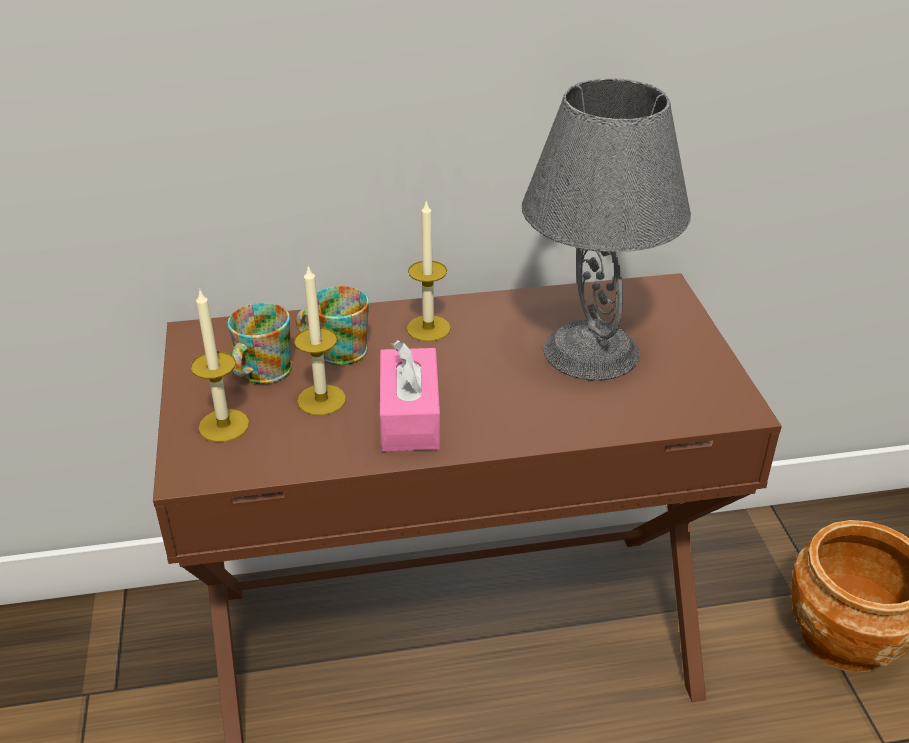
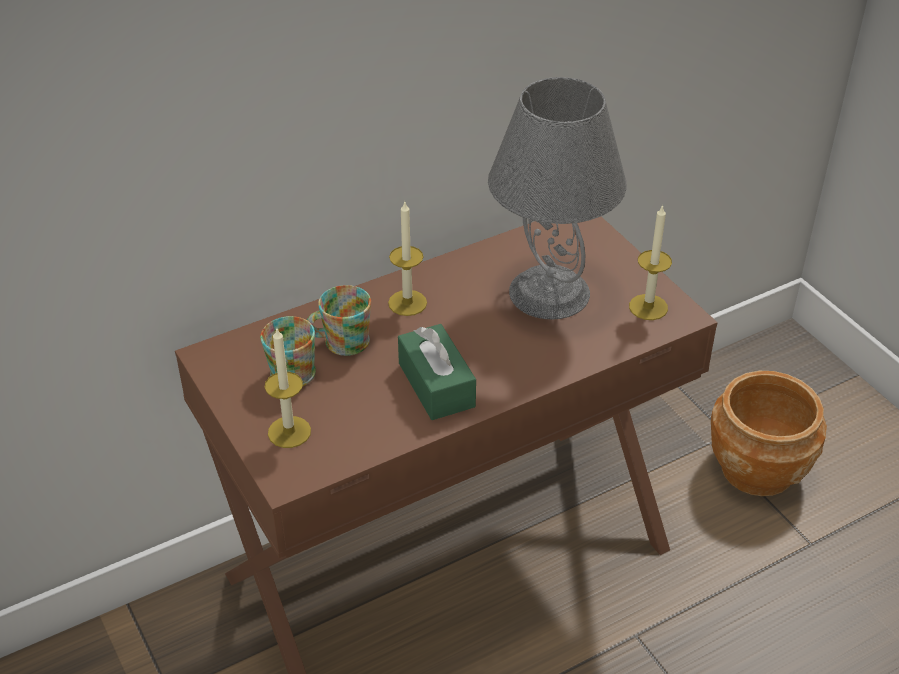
camera: 20 degrees left, 5 degrees up
candle [294,265,346,416] -> candle moved to [629,204,672,320]
pink tissue box [380,340,440,451] -> green tissue box [398,324,476,420]

